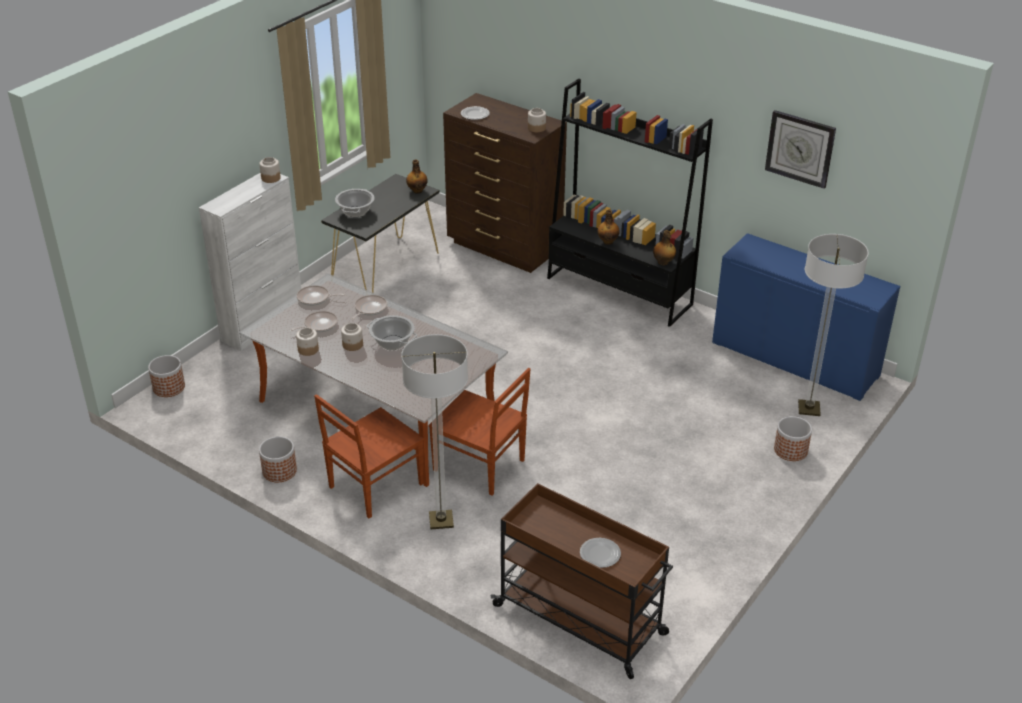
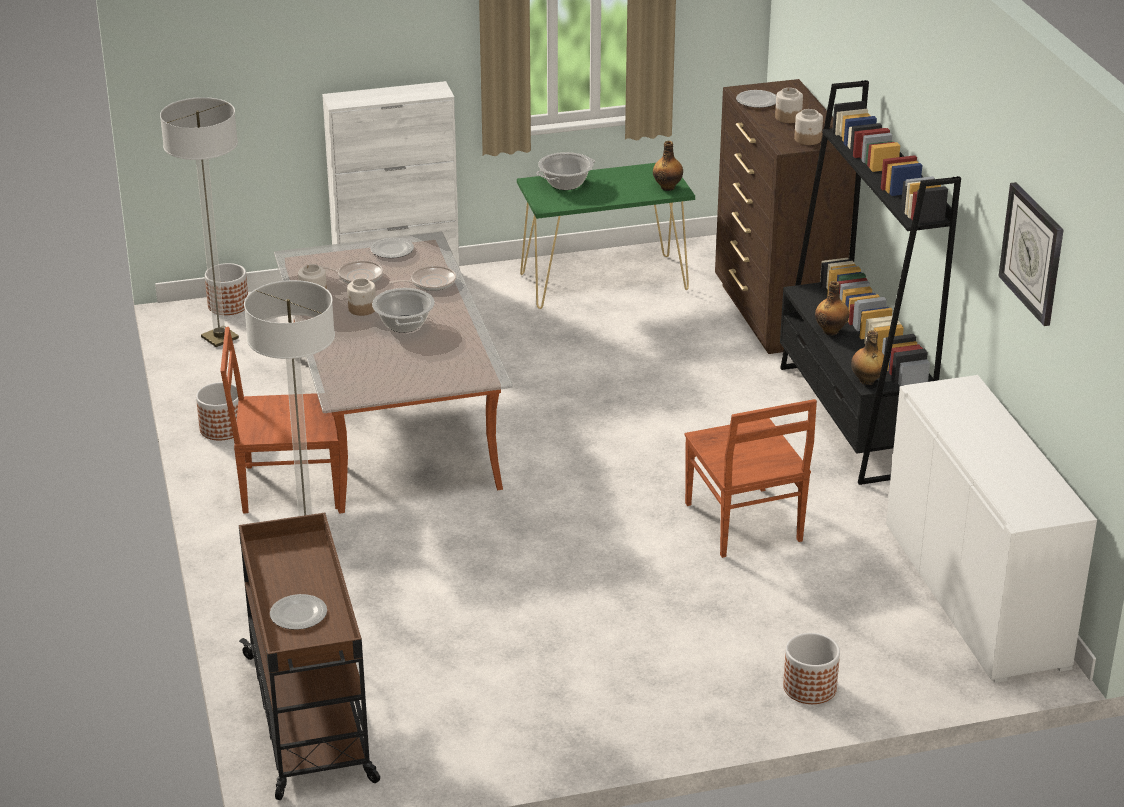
camera: 40 degrees right, 5 degrees down
jar [259,157,281,183] -> jar moved to [775,88,803,123]
frying pan [297,285,345,306] -> plate [370,237,414,258]
black console table [321,174,440,293] -> green console table [517,163,695,309]
brown chair [428,368,531,496] -> brown chair moved to [685,399,817,558]
blue cabinet [712,233,900,401] -> white cabinet [886,375,1097,683]
floor lamp [798,234,869,416] -> floor lamp moved to [160,97,239,347]

